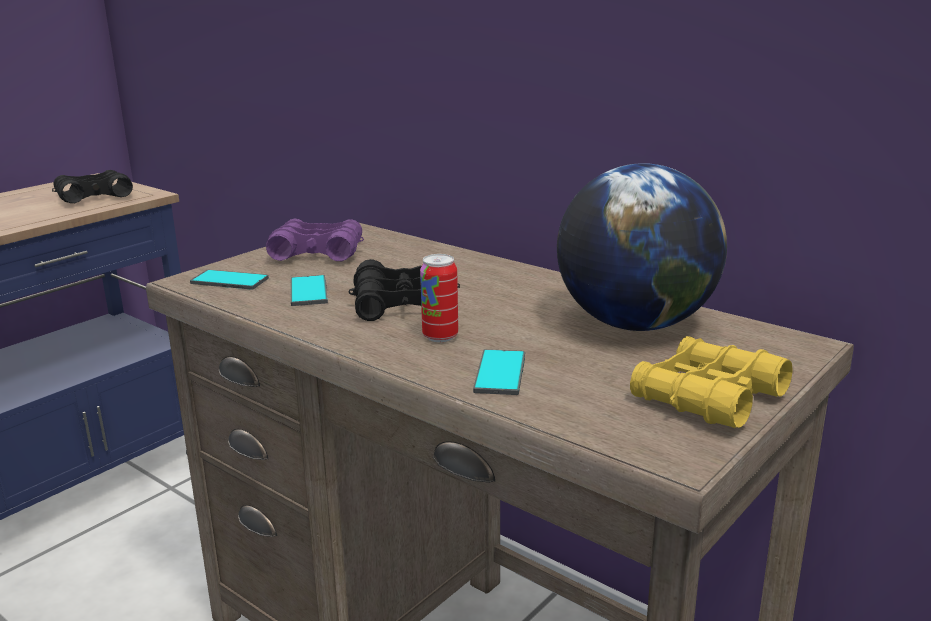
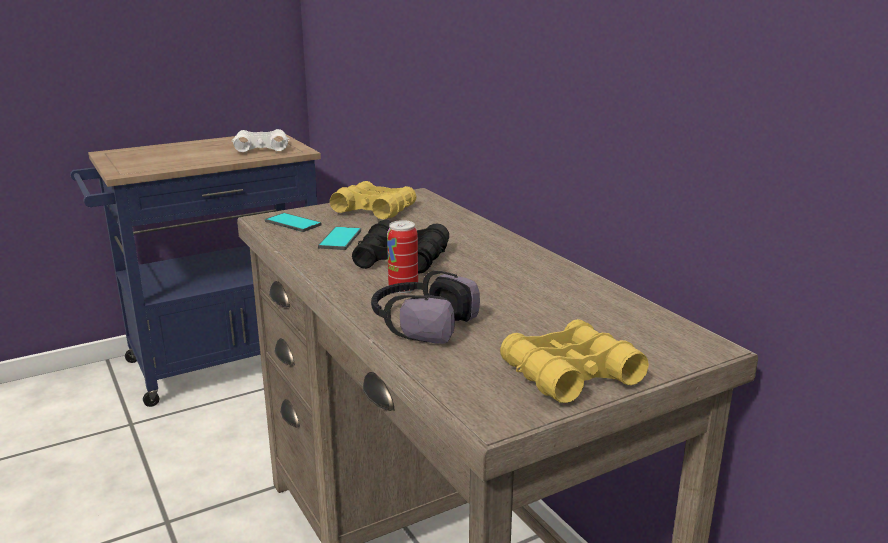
camera: 20 degrees right, 0 degrees up
black binoculars [52,170,133,203] -> white binoculars [232,129,290,152]
purple binoculars [266,219,364,261] -> yellow binoculars [330,181,416,219]
phone [473,349,525,395] -> headphones [371,271,480,344]
globe [557,163,727,331] -> none

